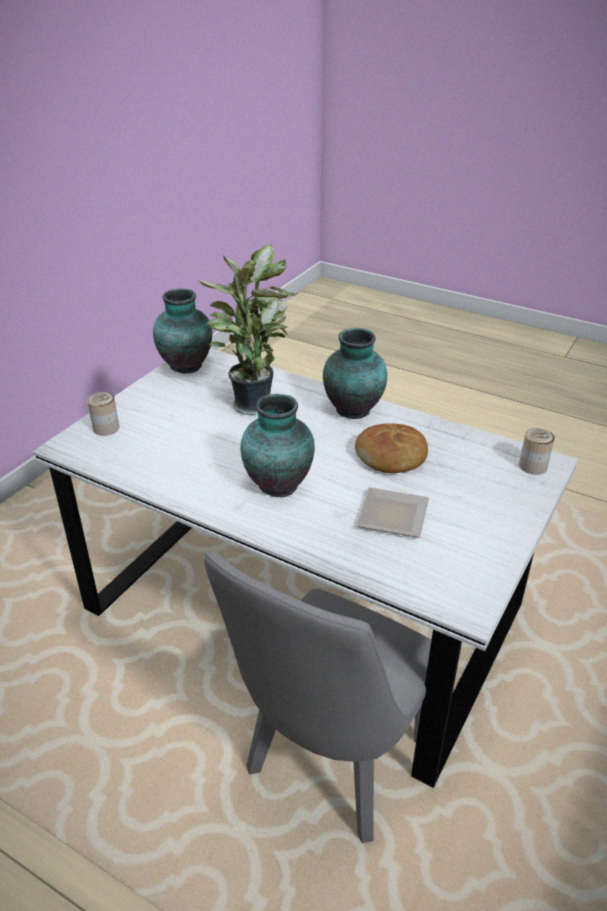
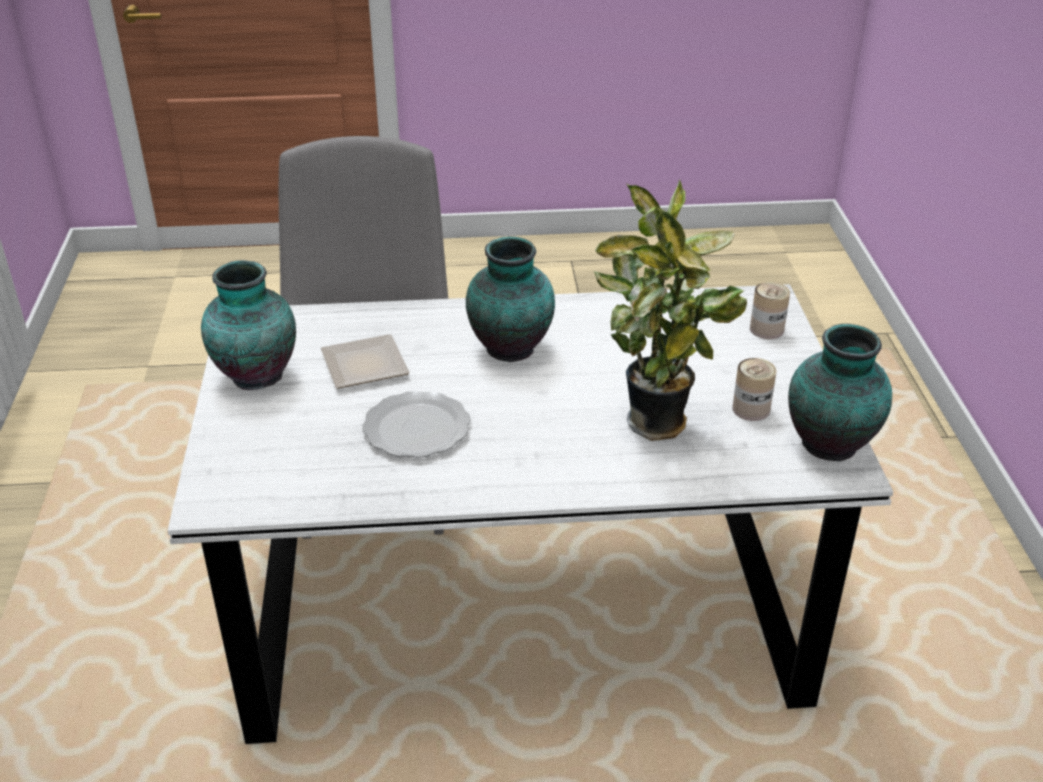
camera: 145 degrees right, 0 degrees up
vase [323,328,387,419] -> vase moved to [201,260,296,390]
bread [355,423,428,473] -> plate [362,391,471,458]
can [519,428,555,475] -> can moved to [732,358,776,421]

